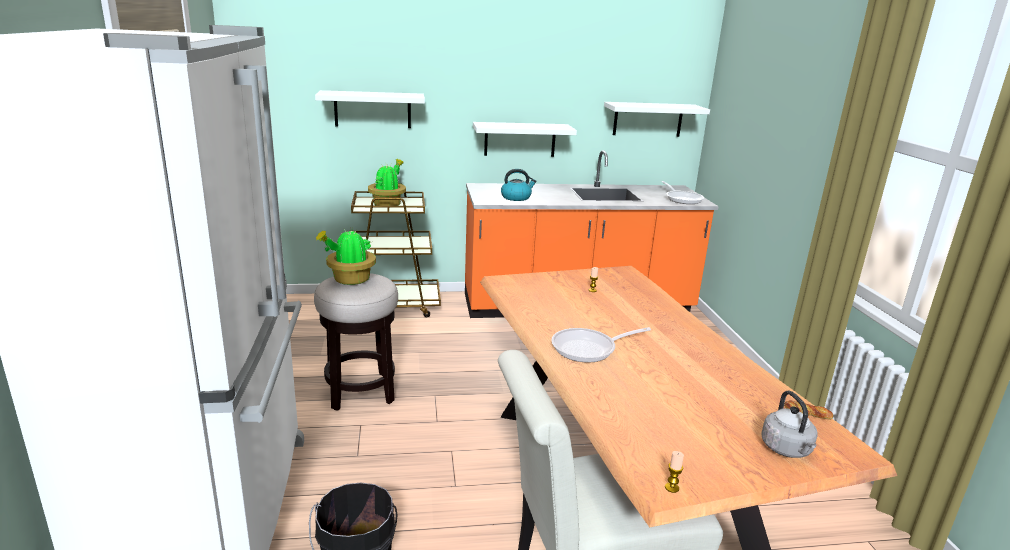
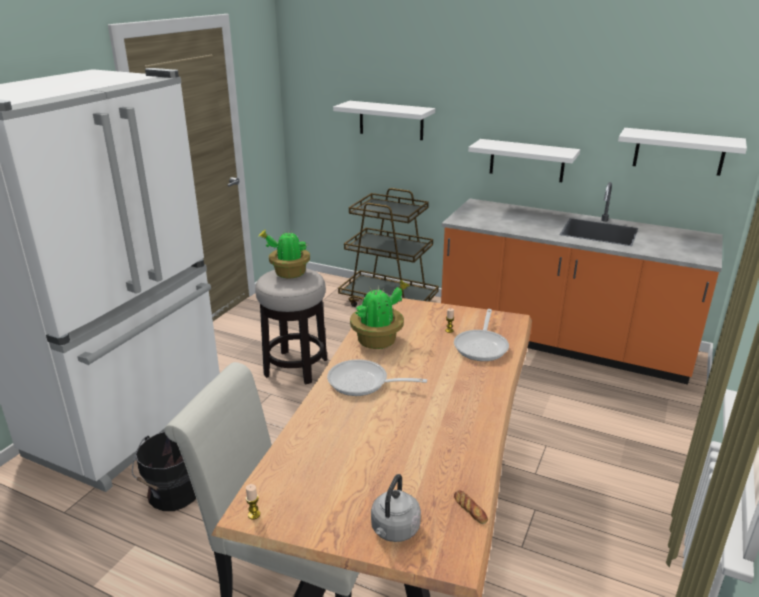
camera: 35 degrees right, 5 degrees up
potted plant [368,159,406,208] -> potted plant moved to [350,280,409,349]
kettle [501,169,537,201] -> none
frying pan [661,181,704,204] -> frying pan moved to [454,309,509,361]

